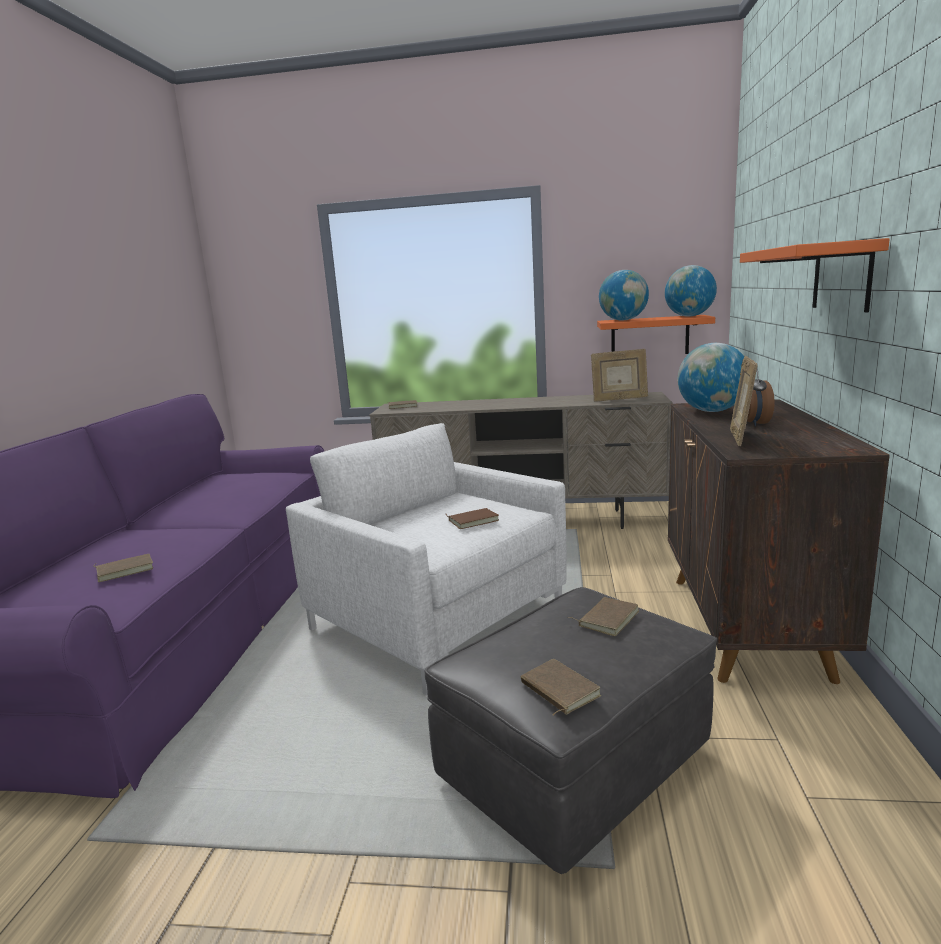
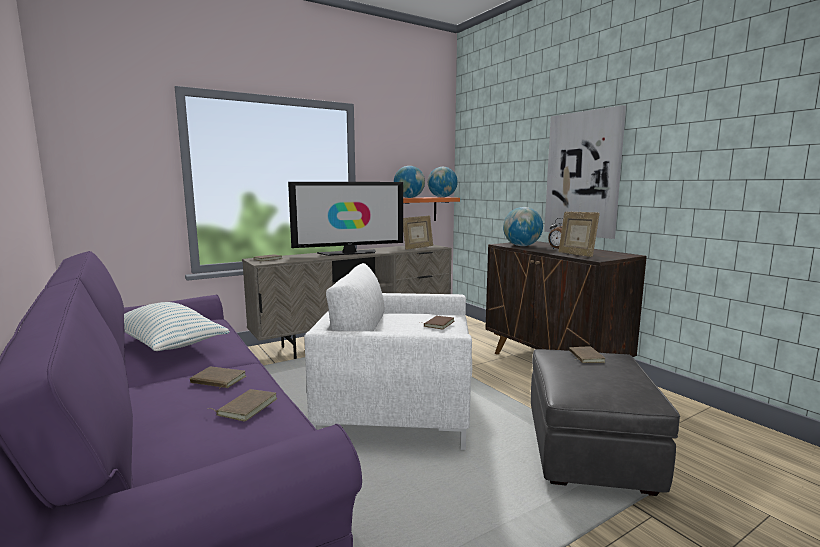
camera: 40 degrees left, 5 degrees down
brown book [521,659,601,715] -> brown book moved to [190,367,246,389]
orange shelf [740,238,890,312] -> picture [544,105,626,239]
none -> pillow [124,302,230,351]
none -> television [288,182,403,256]

